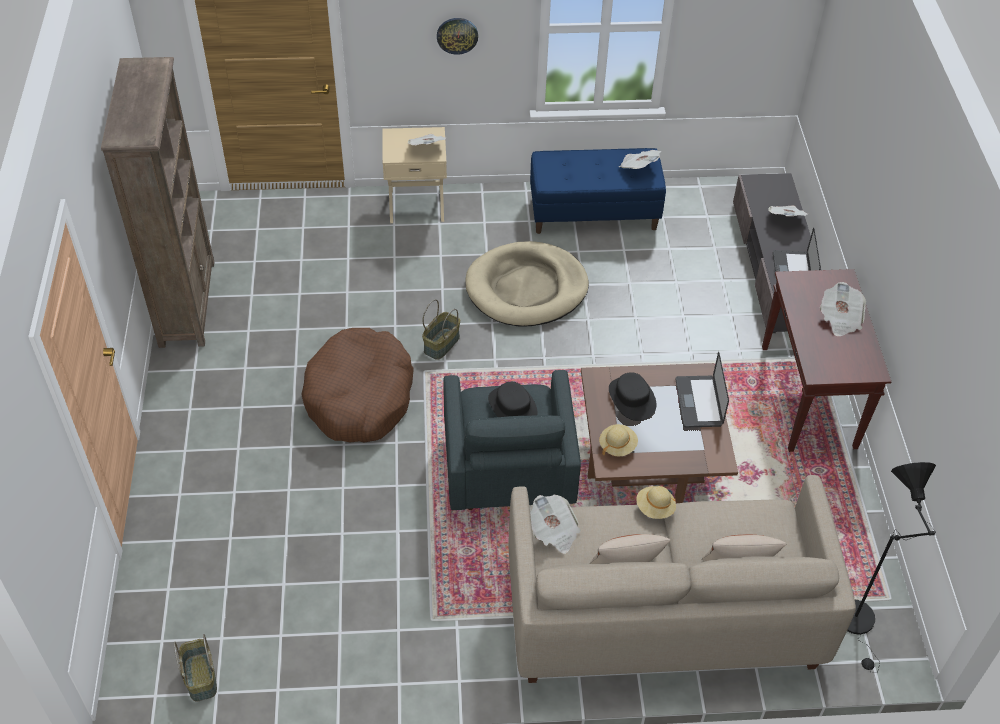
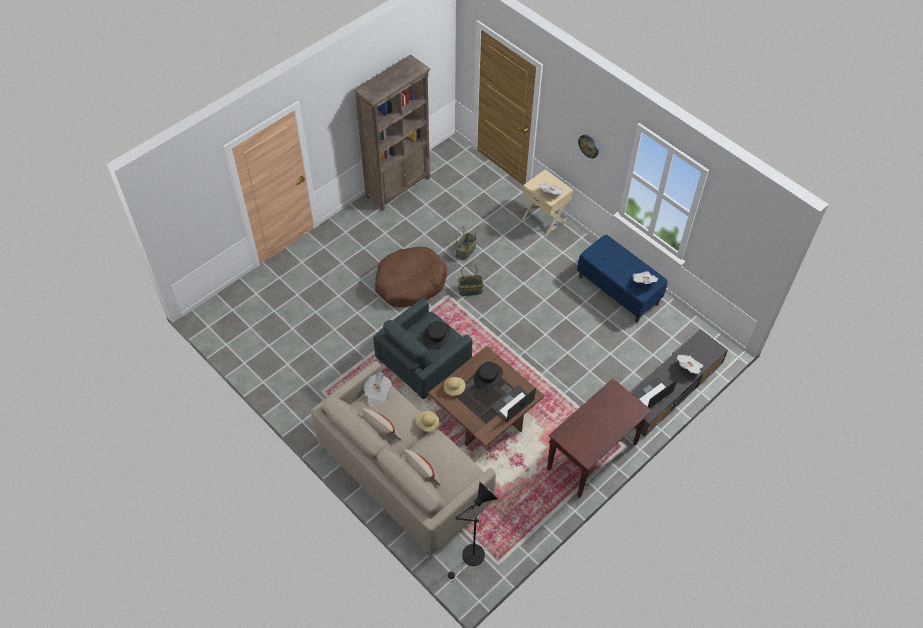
camera: 50 degrees right, 5 degrees up
basket [174,634,217,702] -> basket moved to [455,226,477,260]
beige dog bed [465,241,589,327] -> none
newspaper [820,282,866,337] -> none

